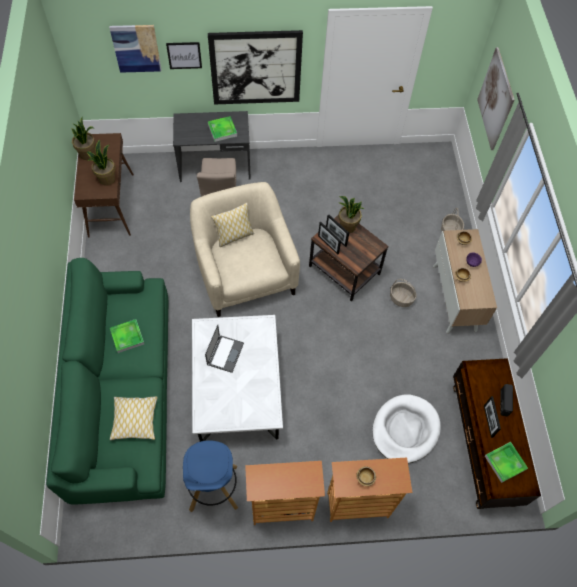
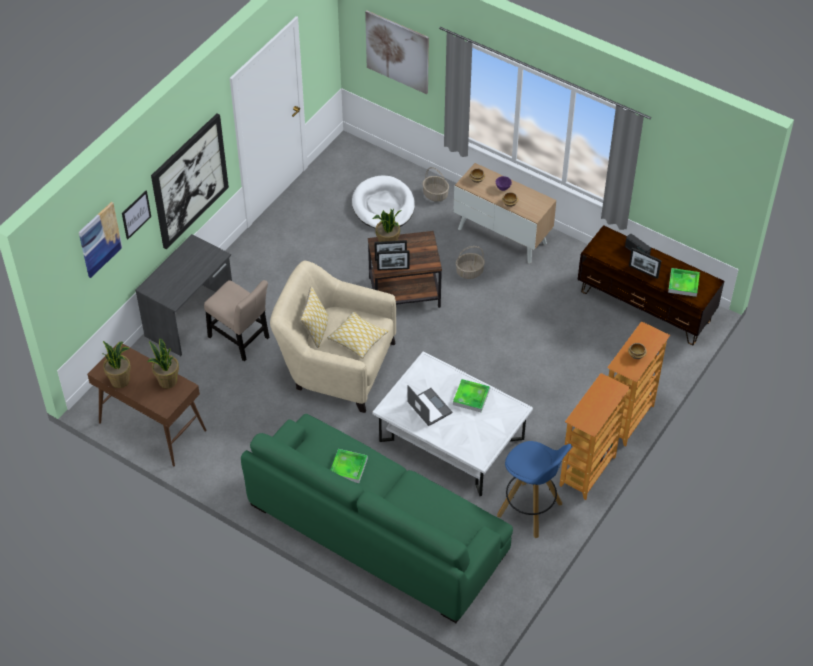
camera: 50 degrees left, 10 degrees down
pillow [110,396,158,440] -> pillow moved to [327,311,389,359]
tray [208,116,237,142] -> tray moved to [453,379,490,412]
white dog bed [372,394,441,463] -> white dog bed moved to [352,175,415,229]

